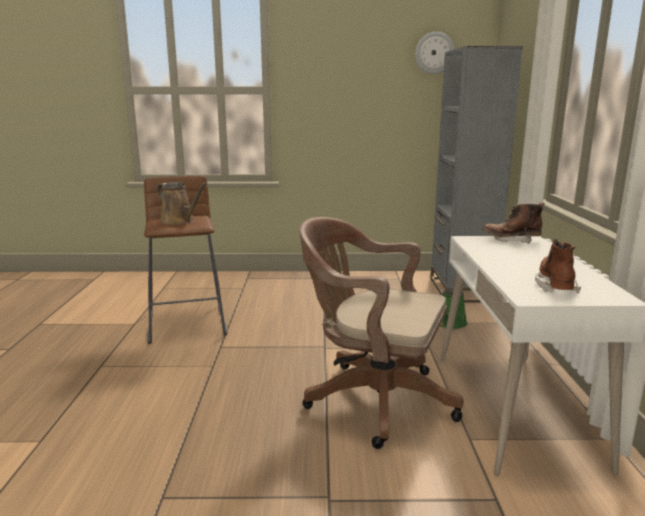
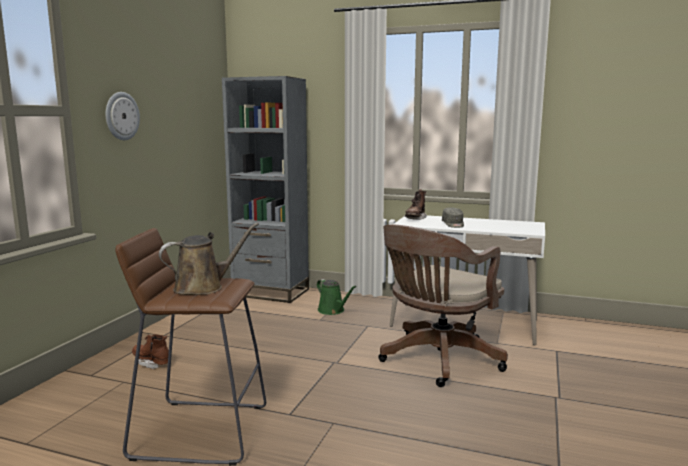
camera: 70 degrees left, 5 degrees down
wall clock [415,32,455,74] -> wall clock moved to [106,92,140,140]
brown boot [535,239,581,294] -> brown boot moved to [132,334,169,369]
none -> grey cap [442,207,464,228]

